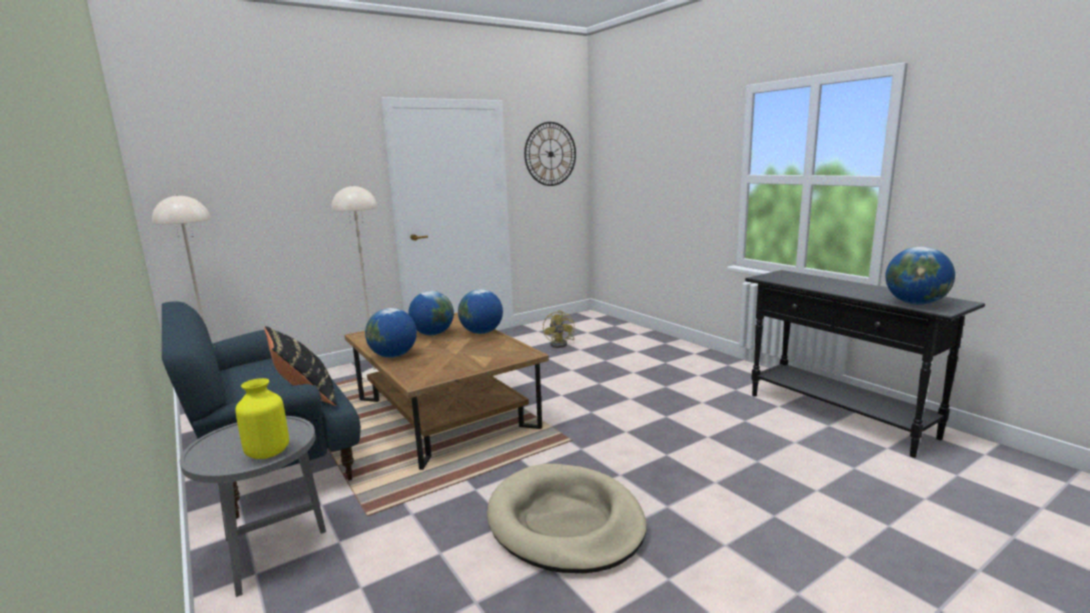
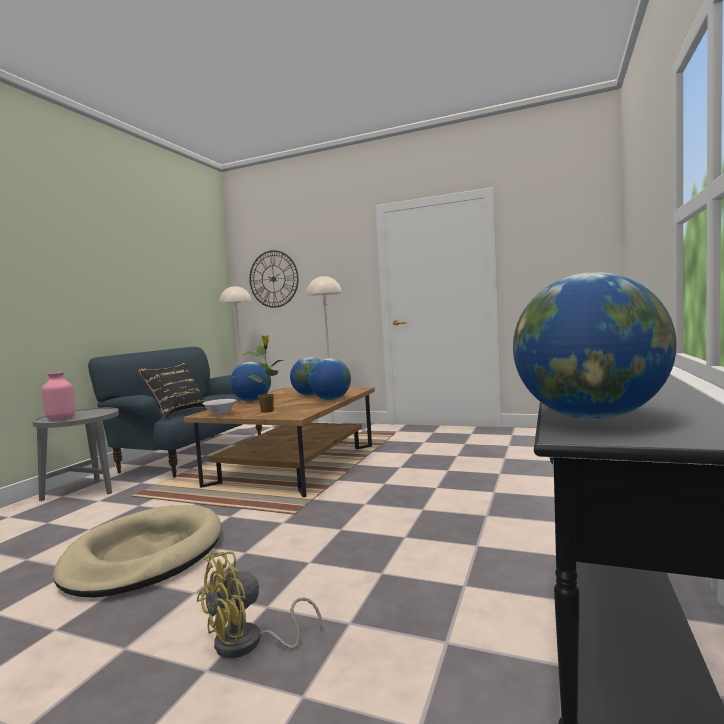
camera: 55 degrees right, 10 degrees down
yellow vase [235,378,289,459] -> pink vase [42,372,75,420]
wall clock [524,122,576,186] -> wall clock moved to [249,250,299,308]
yellow fan [543,310,575,348] -> yellow fan moved to [197,551,322,658]
none -> white bowl [202,399,236,415]
none -> potted plant [242,335,285,413]

